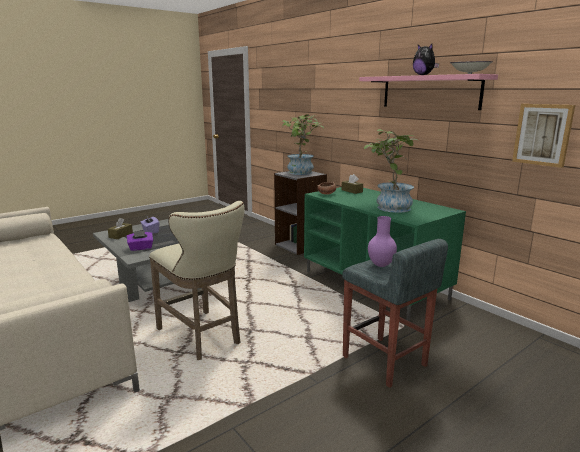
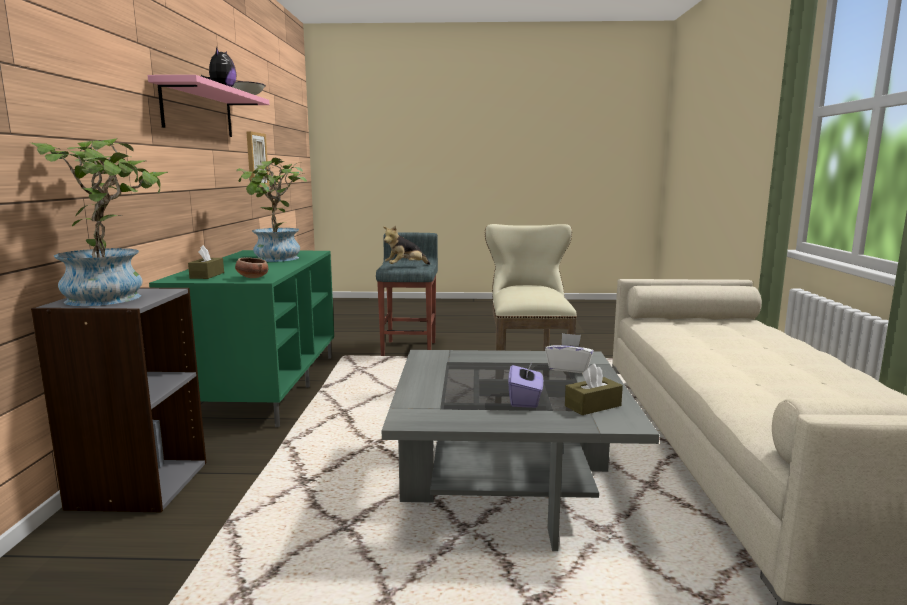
camera: 140 degrees left, 5 degrees down
purple tissue box [127,231,153,251] -> white tissue box [545,333,594,373]
purple vase [368,216,397,267] -> plush toy [383,226,430,265]

